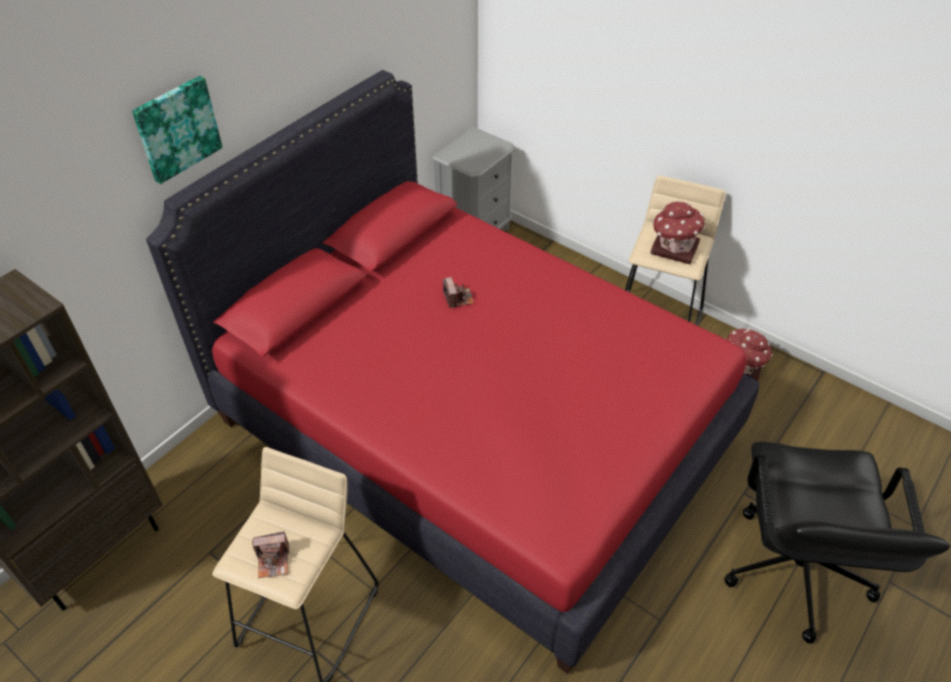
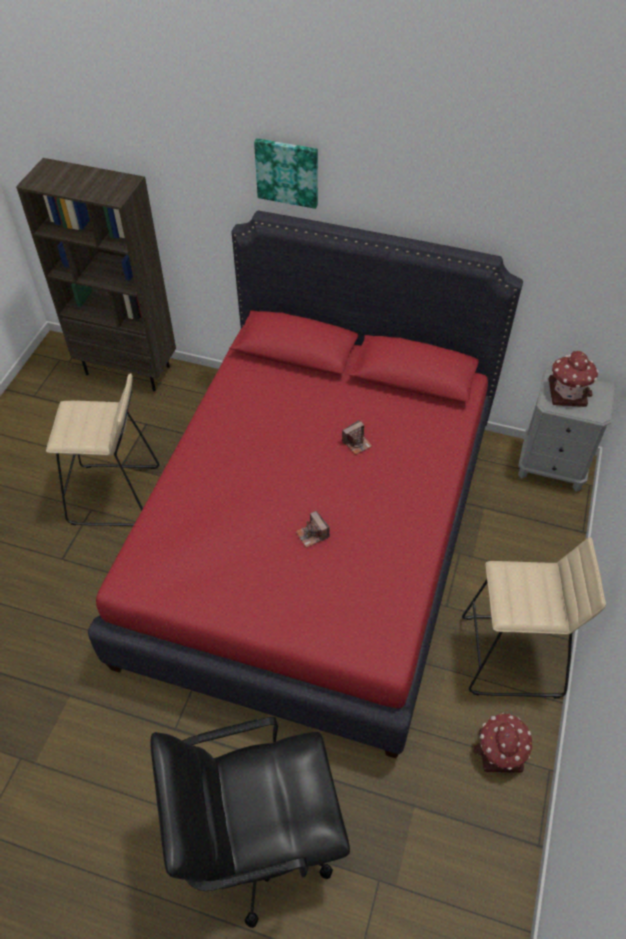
camera: 70 degrees right, 5 degrees up
camera [252,531,289,578] -> camera moved to [296,511,330,548]
toy house [651,201,705,264] -> toy house moved to [549,351,599,407]

